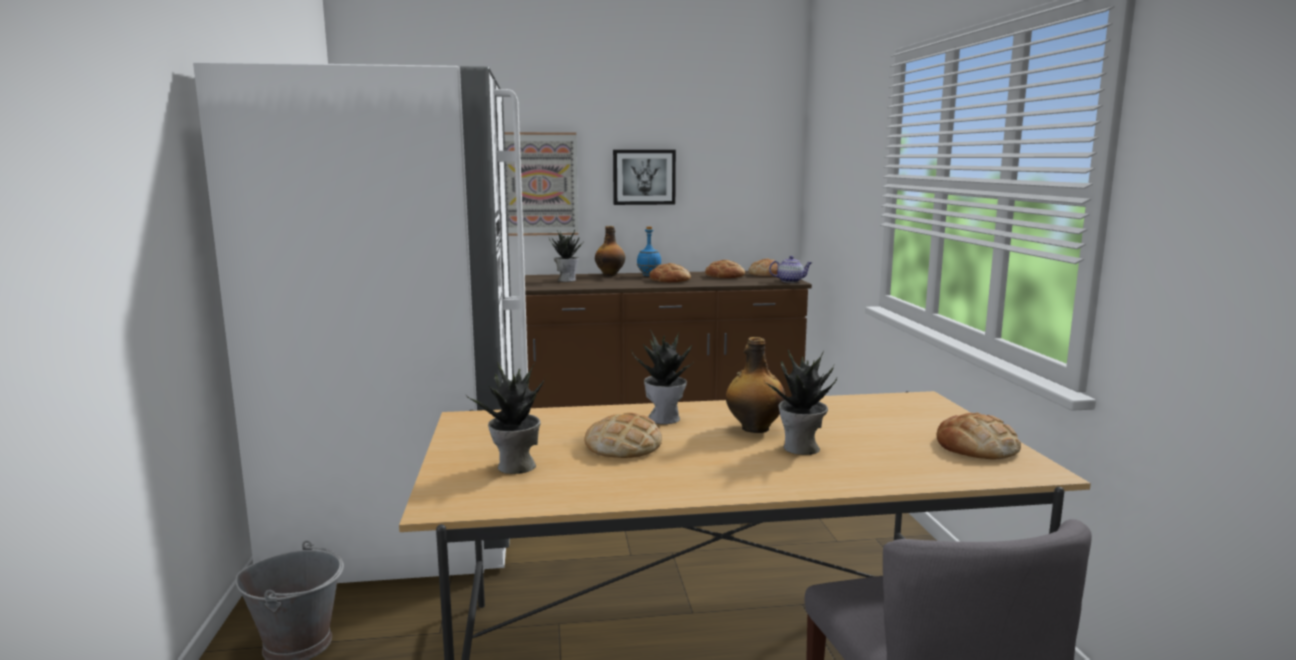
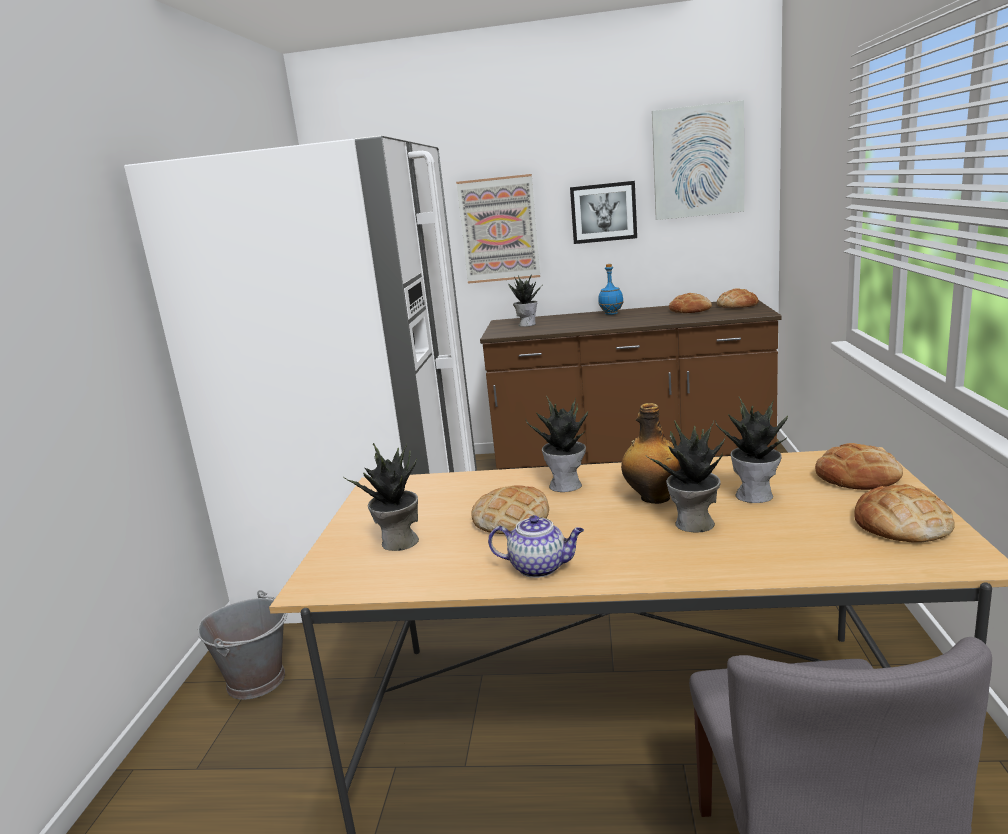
camera: 15 degrees right, 5 degrees up
bottle [595,226,625,276] -> none
bread [649,263,691,282] -> bread moved to [815,443,903,490]
teapot [769,256,812,283] -> teapot moved to [488,515,584,578]
none -> picture [652,100,744,220]
none -> potted plant [715,397,788,503]

